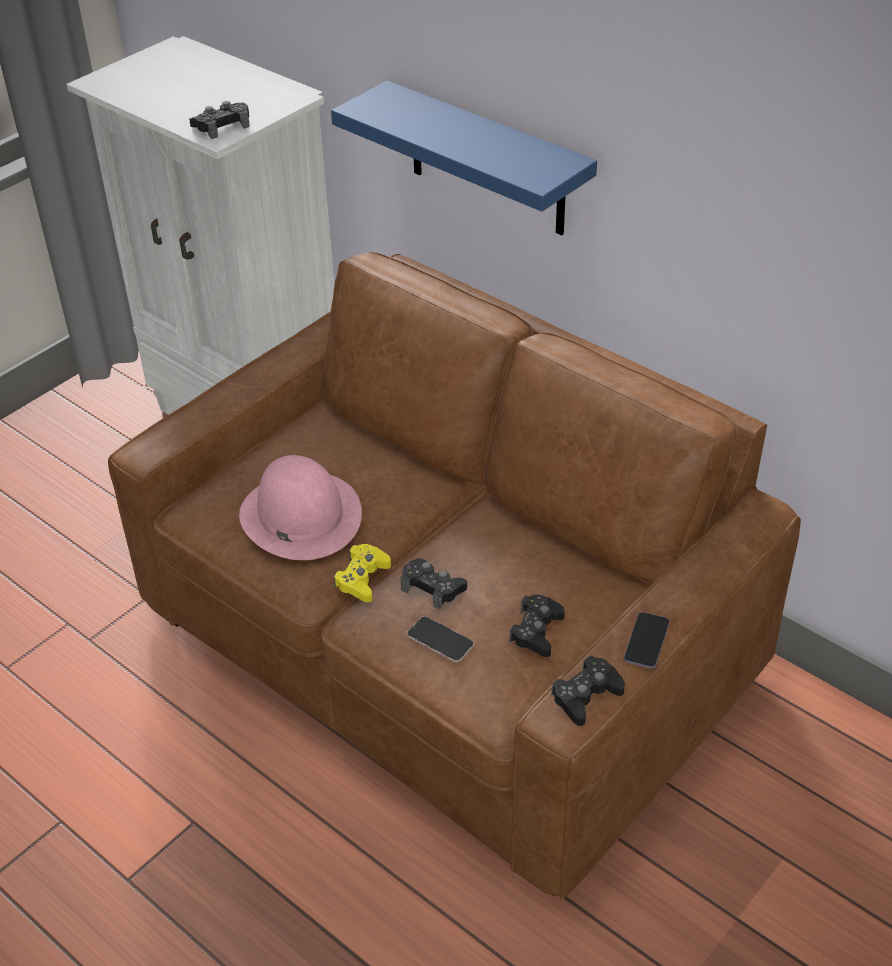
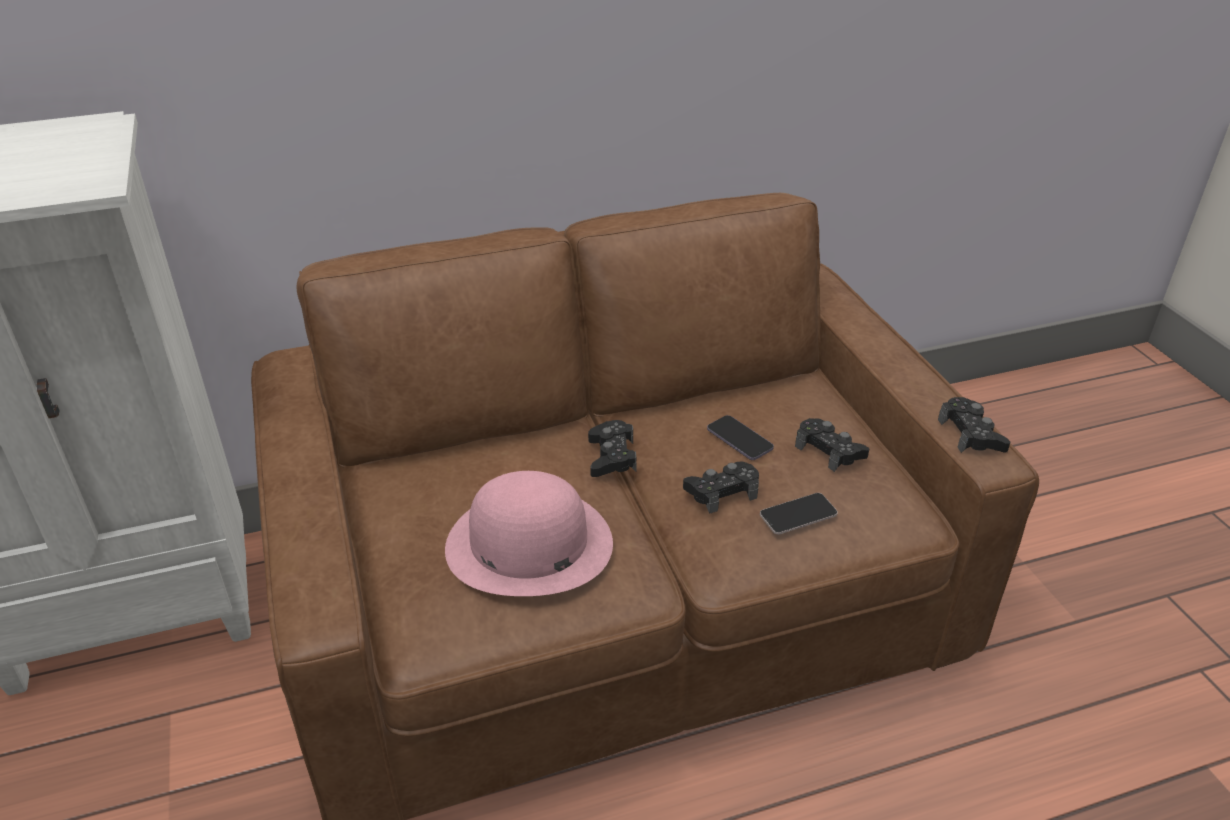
camera: 60 degrees left, 5 degrees down
black game controller [189,101,250,139] -> black game controller moved to [588,420,637,477]
blue shelf [331,80,597,235] -> none
yellow game controller [334,544,391,602] -> none
phone [624,612,670,669] -> phone moved to [707,415,774,460]

